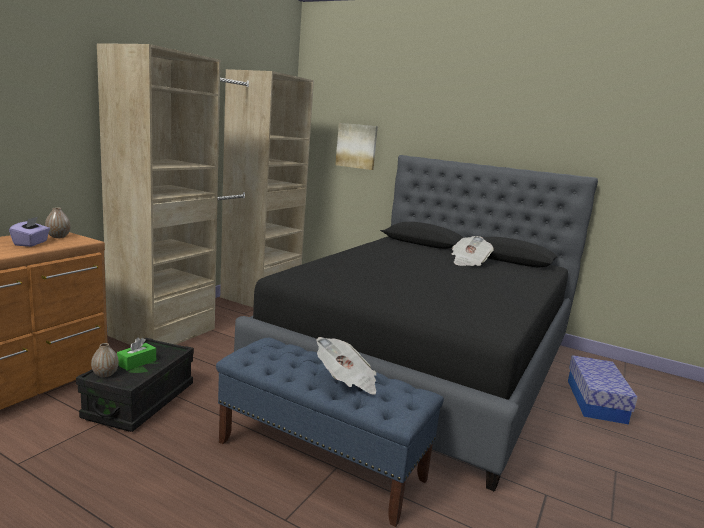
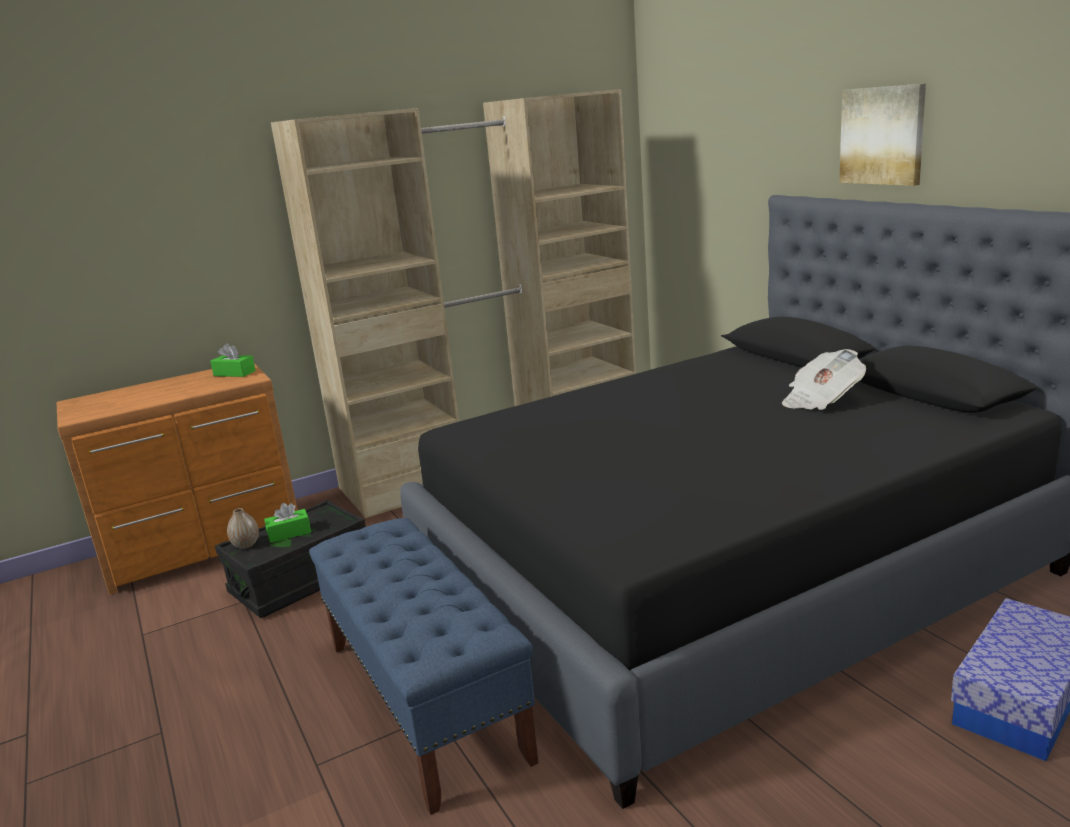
camera: 35 degrees right, 5 degrees up
purple tissue box [9,217,50,247] -> none
vase [45,207,71,238] -> green tissue box [210,344,256,377]
newspaper [316,337,377,395] -> none
picture [335,123,378,170] -> picture moved to [839,83,926,186]

